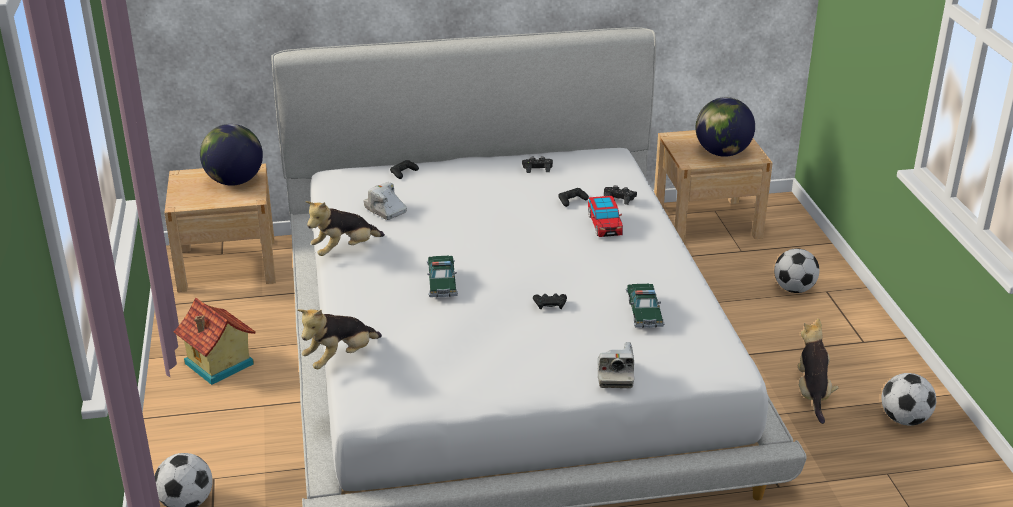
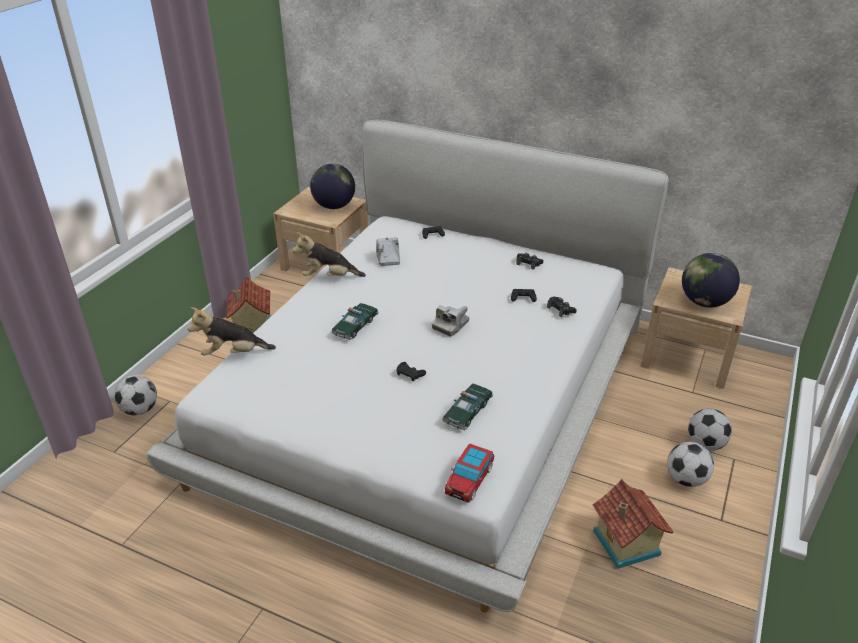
camera: 35 degrees right, 5 degrees up
toy car [588,196,623,237] -> toy car moved to [445,444,494,503]
camera [598,342,634,388] -> camera moved to [432,306,469,336]
plush toy [798,318,839,424] -> toy house [592,479,673,569]
football [882,373,936,426] -> football moved to [667,442,714,487]

